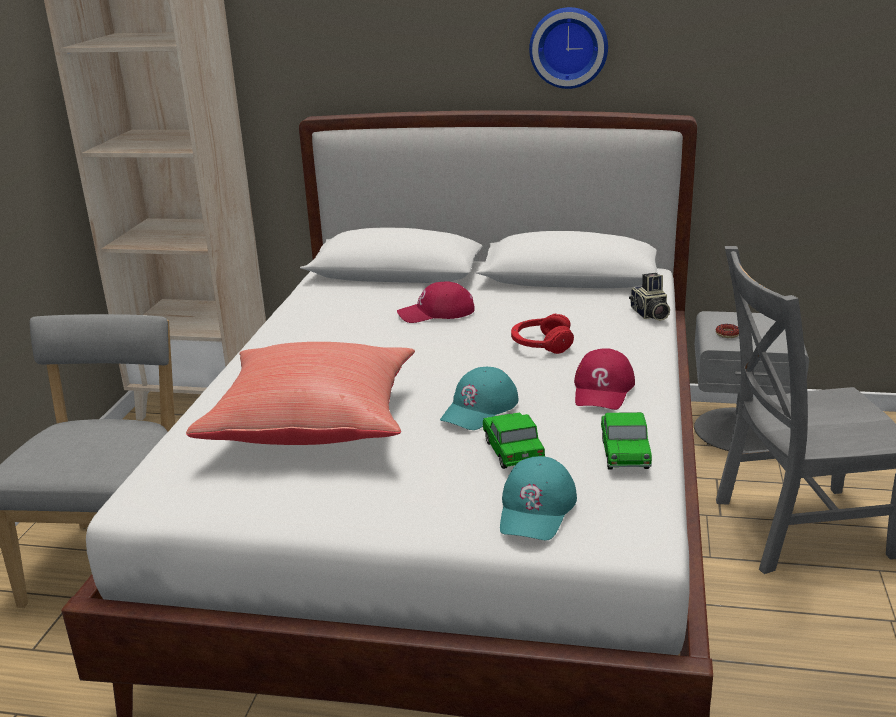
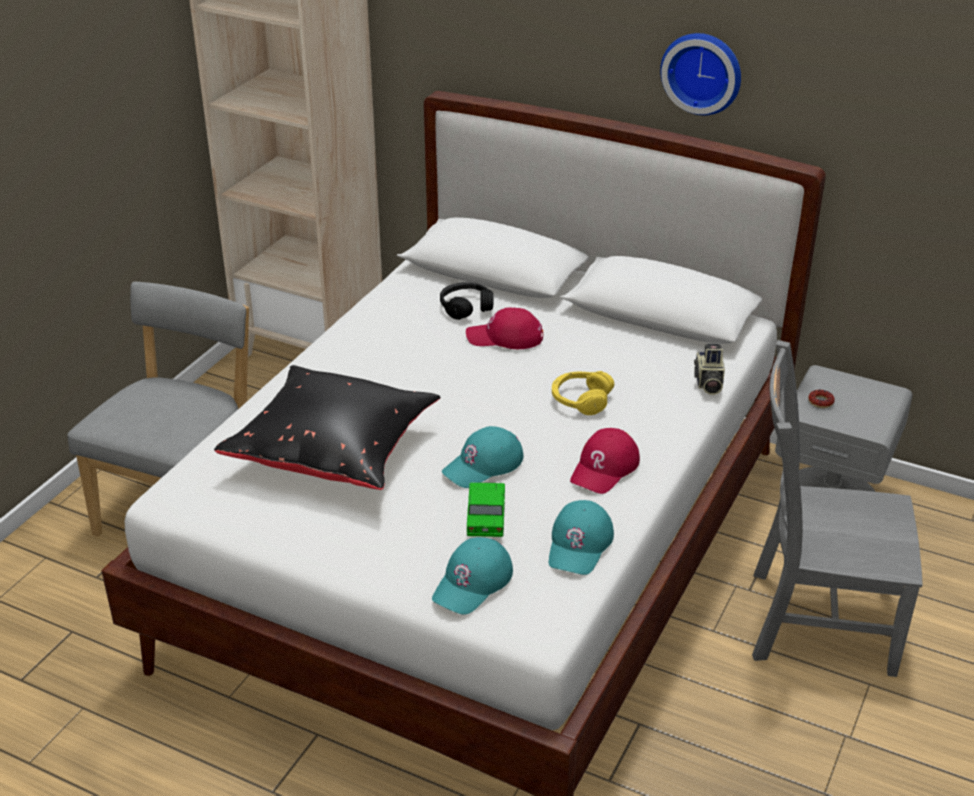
camera: 15 degrees right, 10 degrees up
red pillow [186,342,415,445] -> black pillow [214,365,441,490]
red headphones [511,314,574,354] -> yellow headphones [552,371,614,415]
toy car [601,412,652,469] -> turquoise cap [549,500,614,575]
none -> black headphones [440,282,494,320]

